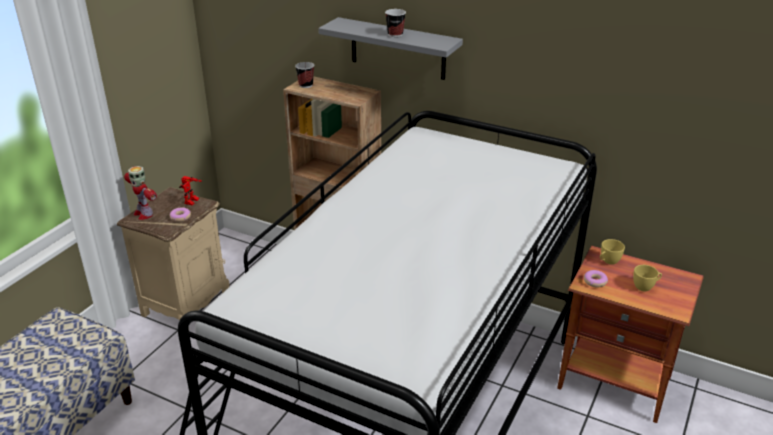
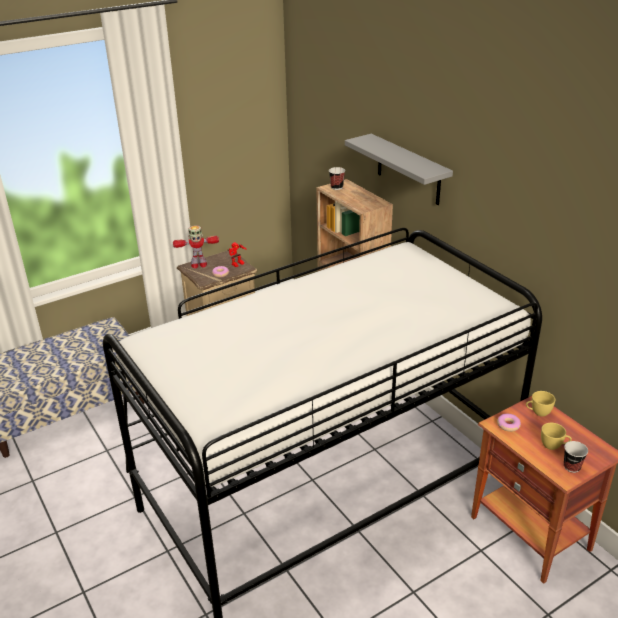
camera: 30 degrees right, 0 degrees up
toy robot [124,166,157,220] -> toy robot turned 90 degrees counterclockwise [173,225,219,269]
cup [385,9,406,37] -> cup moved to [564,441,588,473]

